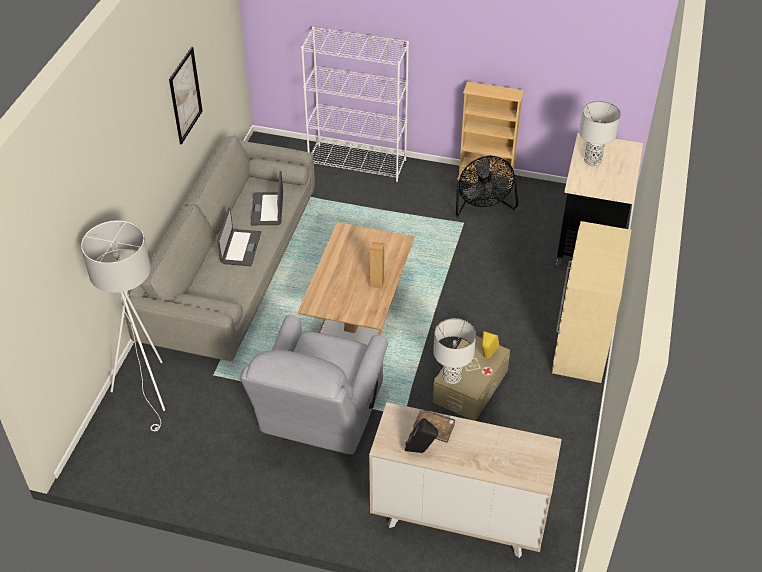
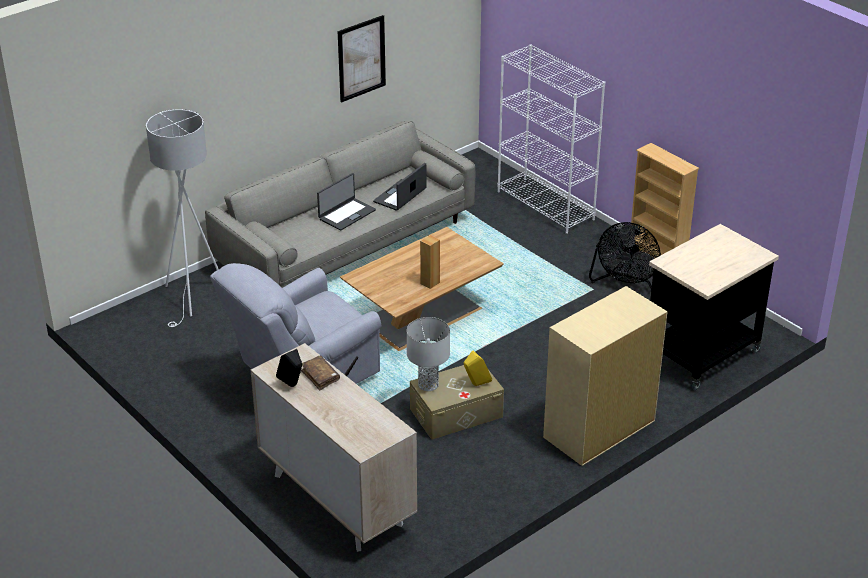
camera: 35 degrees right, 10 degrees down
white table lamp [579,101,621,166] -> none

